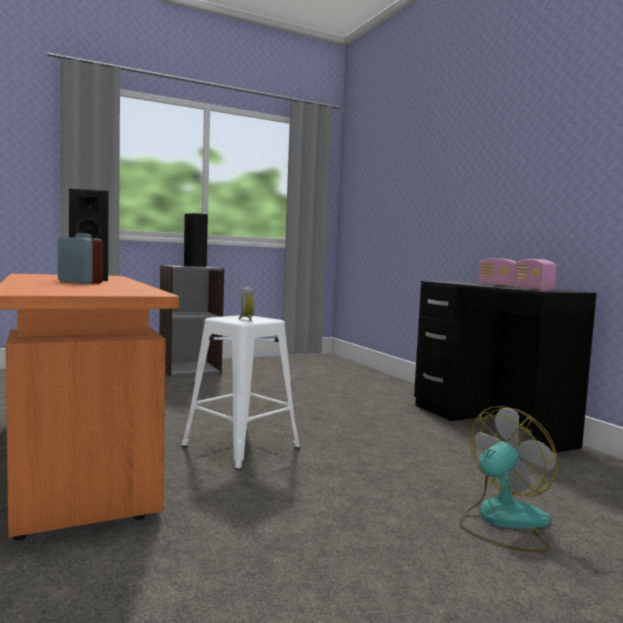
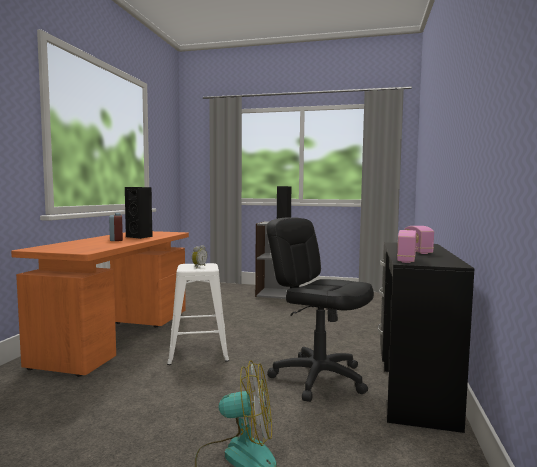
camera: 40 degrees right, 0 degrees up
none -> black office chair [266,217,374,402]

